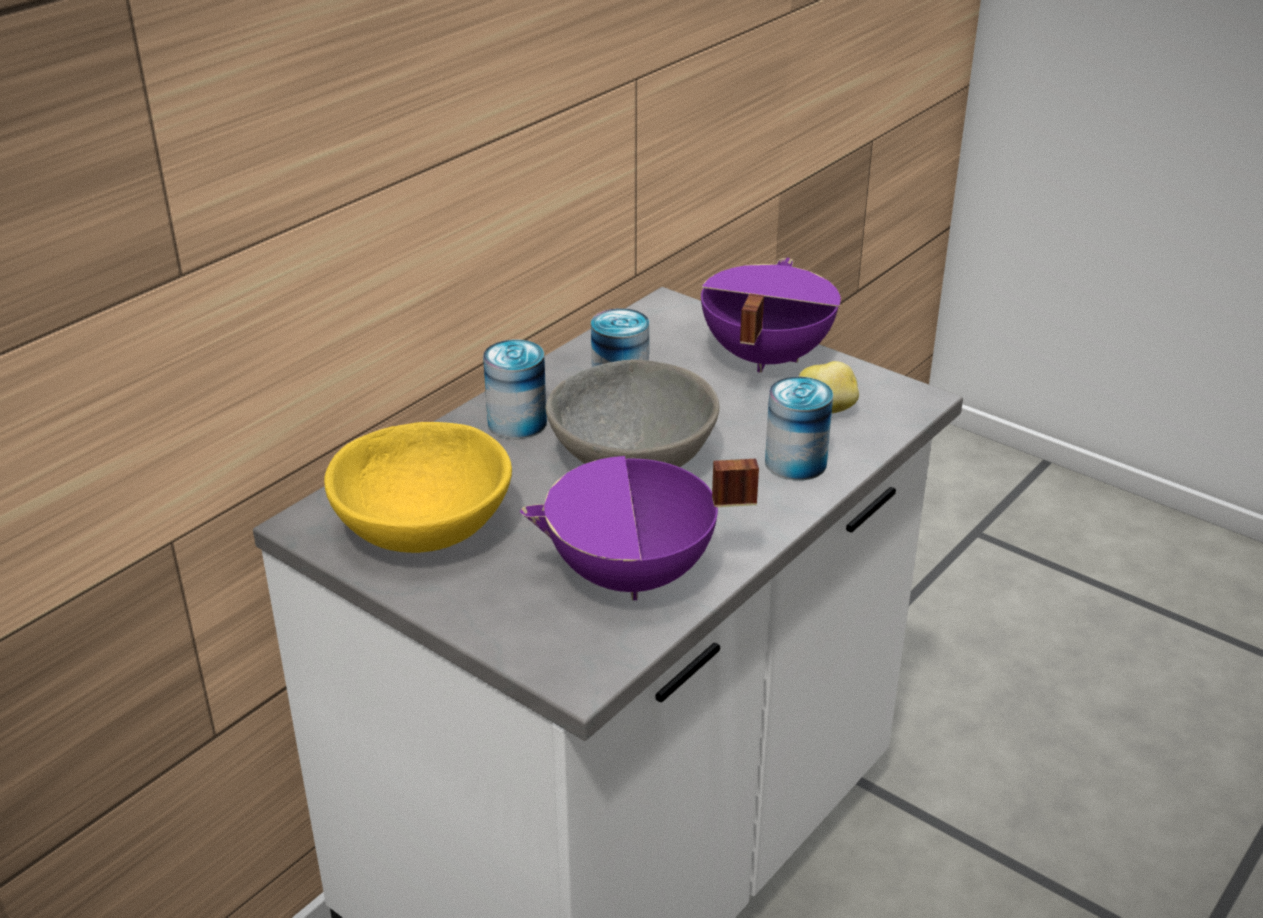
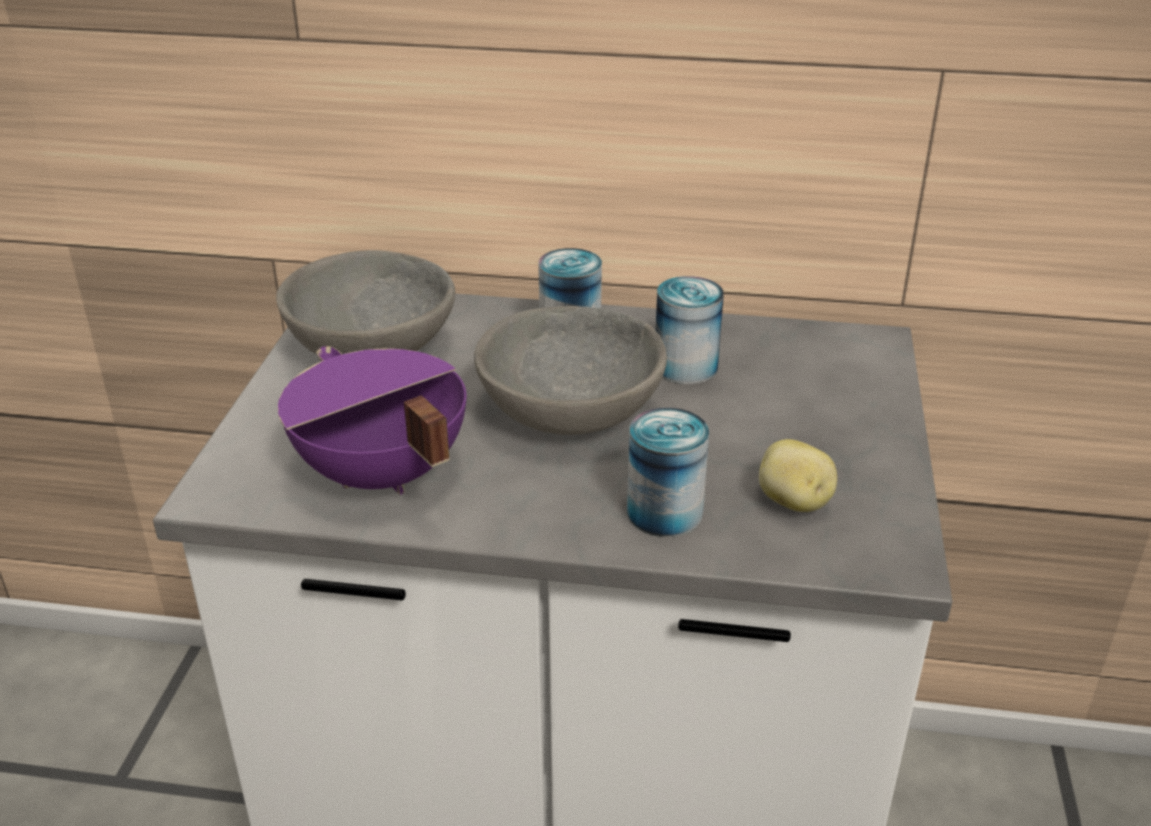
camera: 60 degrees right, 0 degrees up
yellow bowl [324,422,512,553] -> grey bowl [276,250,455,354]
purple cooking pot [701,258,841,373] -> none

